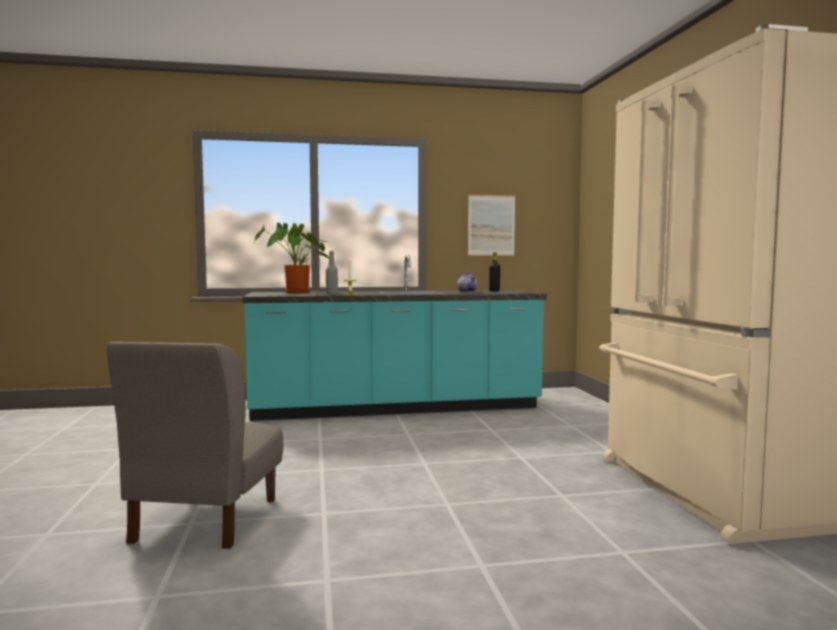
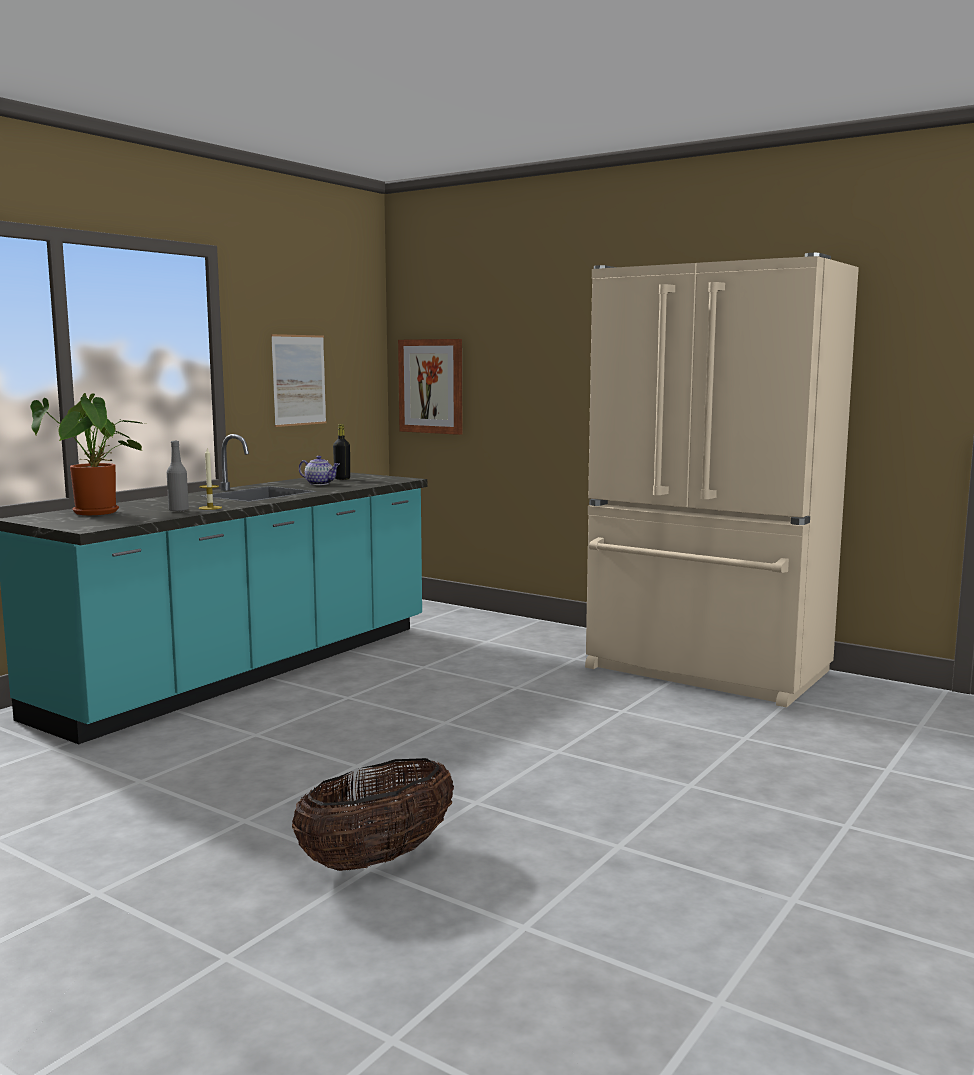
camera: 45 degrees left, 5 degrees up
grey chair [107,342,284,549] -> basket [292,758,454,871]
none -> picture [398,339,462,435]

